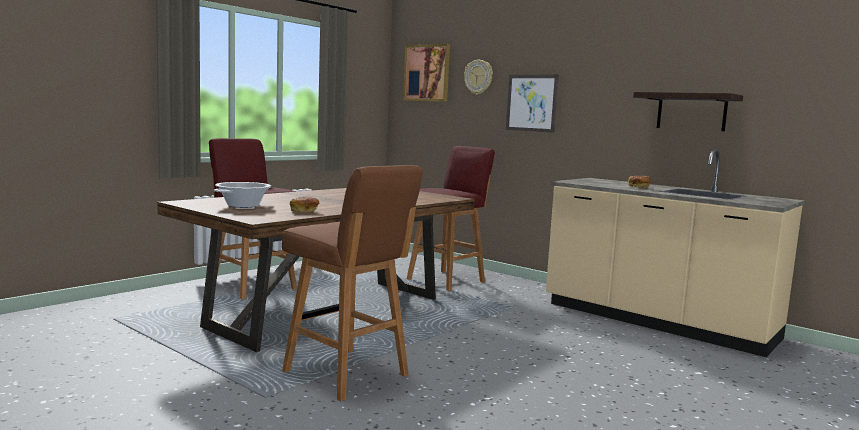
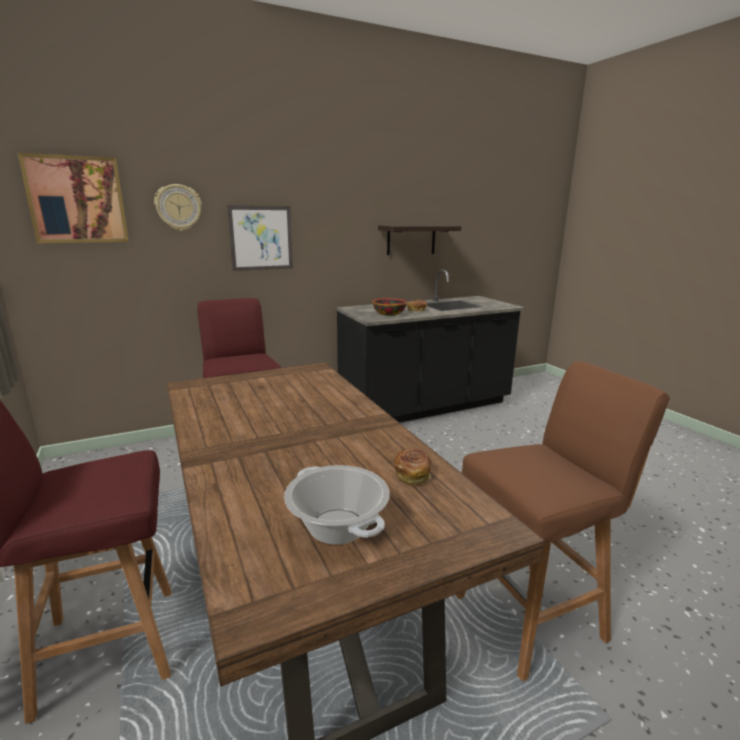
camera: 65 degrees left, 10 degrees up
beige counter [546,150,805,357] -> black counter [336,269,525,423]
none -> bowl [372,298,407,316]

